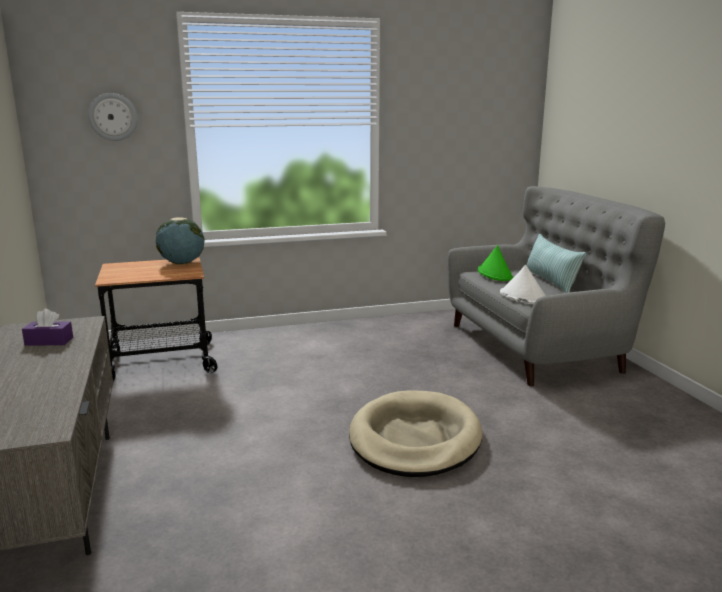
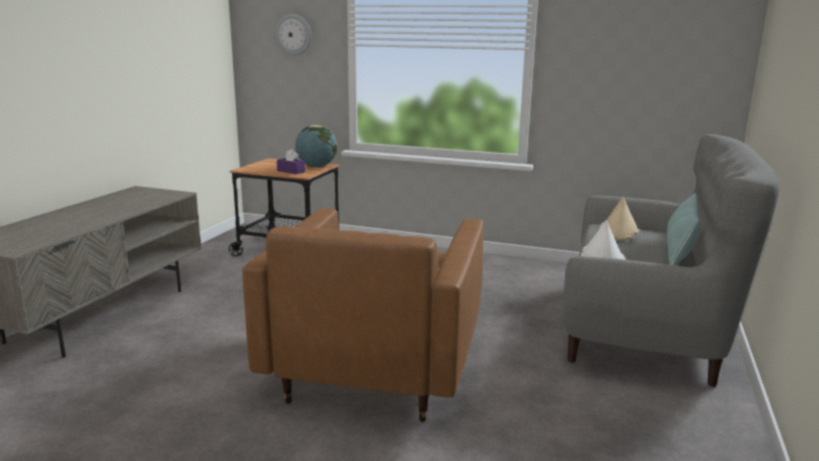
camera: 35 degrees right, 0 degrees up
purple tissue box [22,309,73,346] -> purple tissue box moved to [277,149,306,174]
beige dog bed [349,390,482,477] -> brown armchair [242,208,484,422]
green hat [477,245,513,281] -> beige hat [599,197,639,240]

